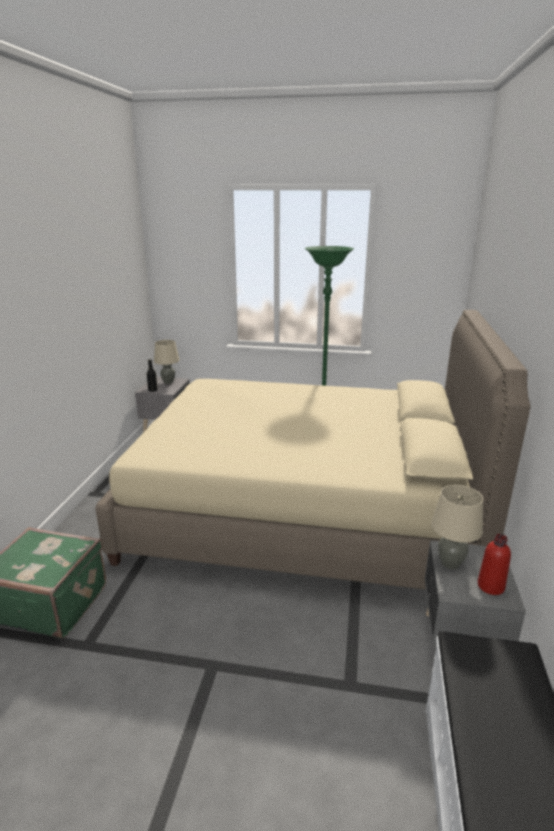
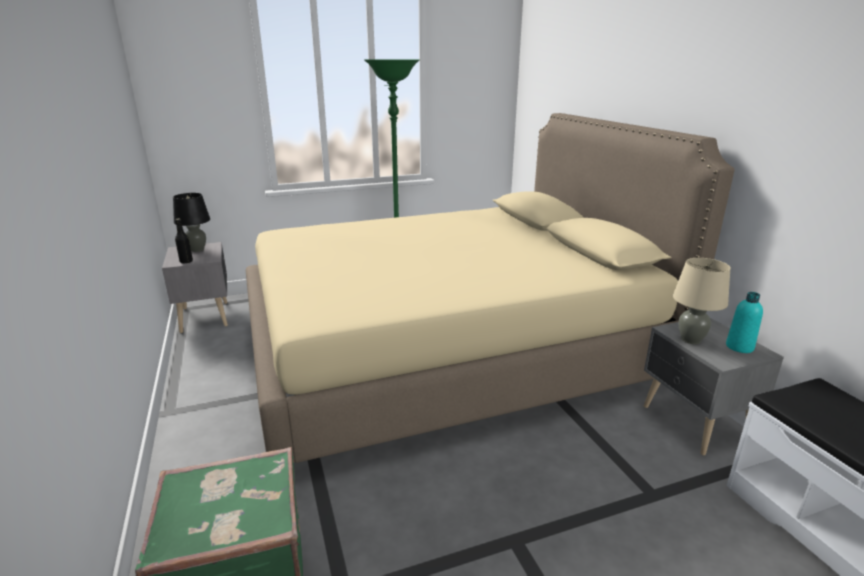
camera: 30 degrees left, 0 degrees up
beige table lamp [154,340,179,384] -> black table lamp [173,193,210,252]
red bottle [478,534,511,595] -> turquoise bottle [726,292,763,353]

